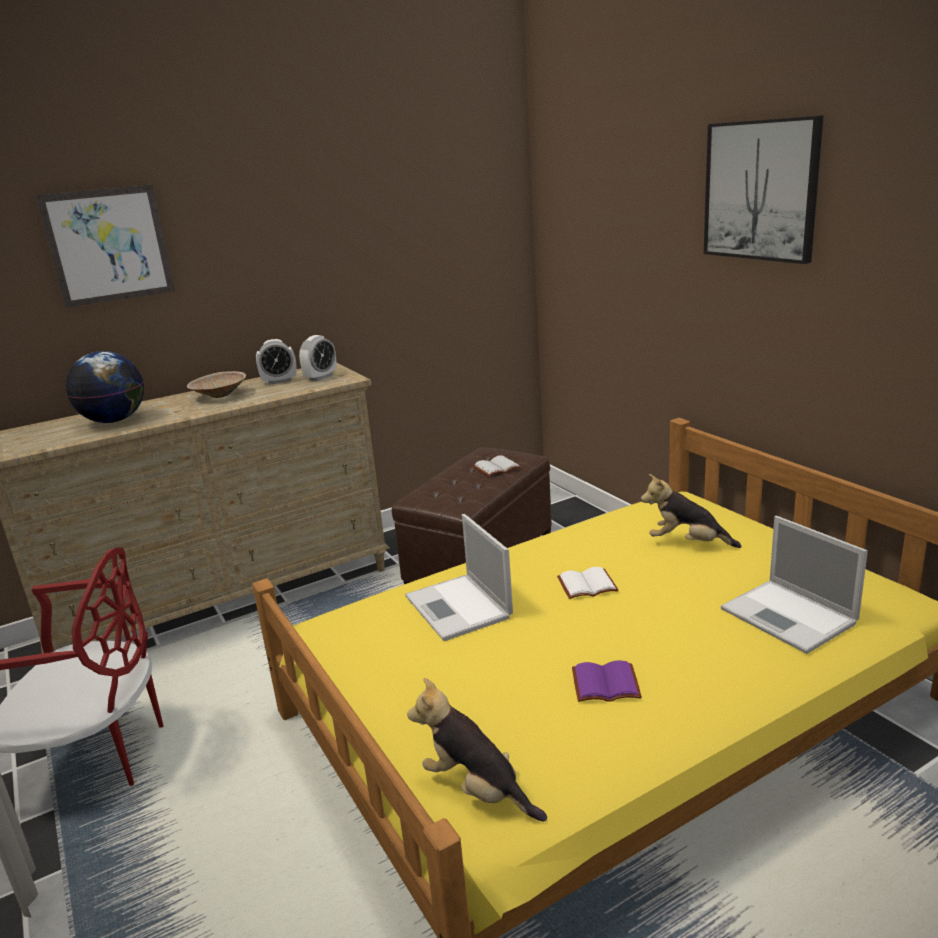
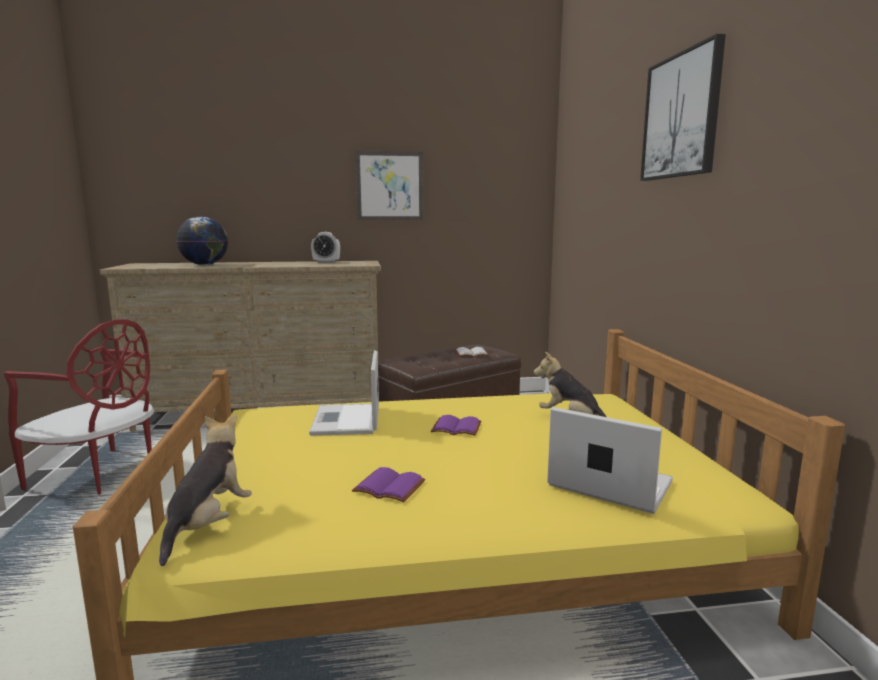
camera: 20 degrees right, 10 degrees down
picture [35,184,175,308] -> picture moved to [355,151,423,220]
beige bowl [187,371,246,398] -> none
alarm clock [299,335,337,381] -> none
plush toy [407,678,547,822] -> plush toy turned 45 degrees clockwise [159,414,252,566]
white book [557,567,619,599] -> purple book [431,415,481,436]
laptop [721,516,868,654] -> laptop turned 135 degrees clockwise [547,407,673,514]

